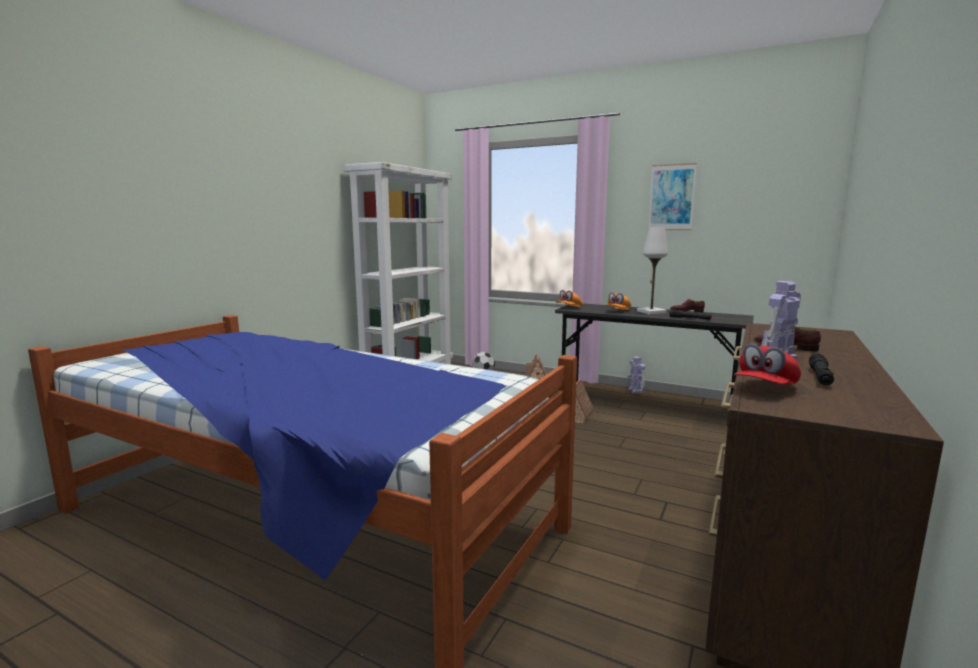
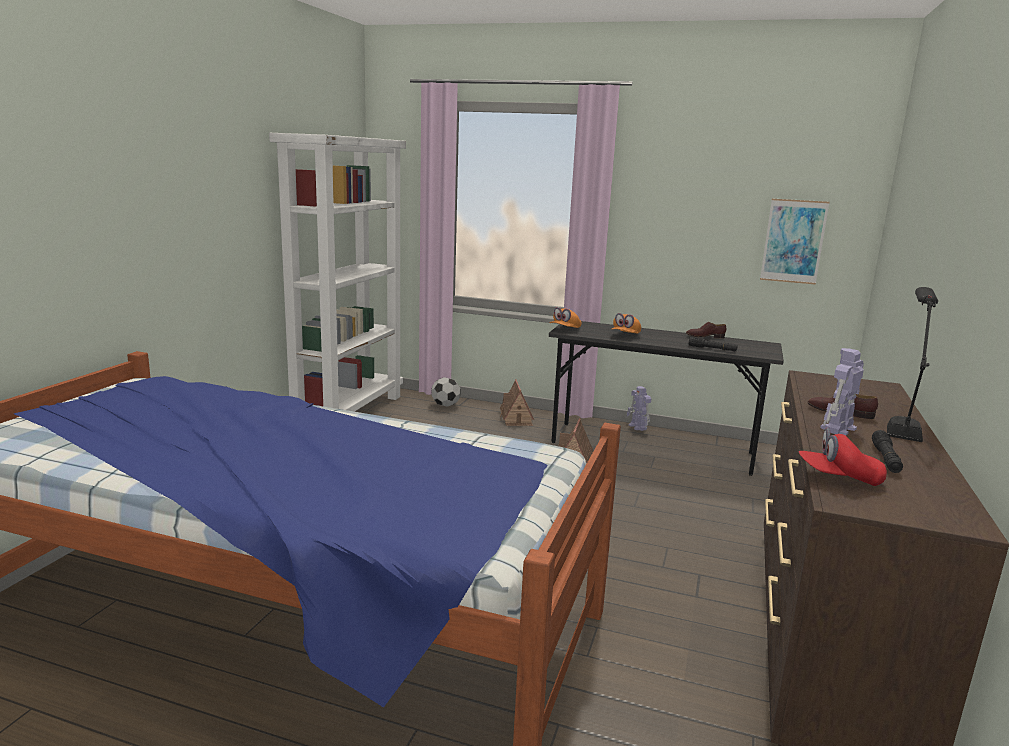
camera: 10 degrees left, 5 degrees up
white table lamp [637,227,668,314] -> none
picture [648,163,697,230] -> picture moved to [760,199,830,285]
red cap [734,344,801,385] -> red cap turned 60 degrees clockwise [798,428,887,486]
none -> black table lamp [887,287,938,442]

